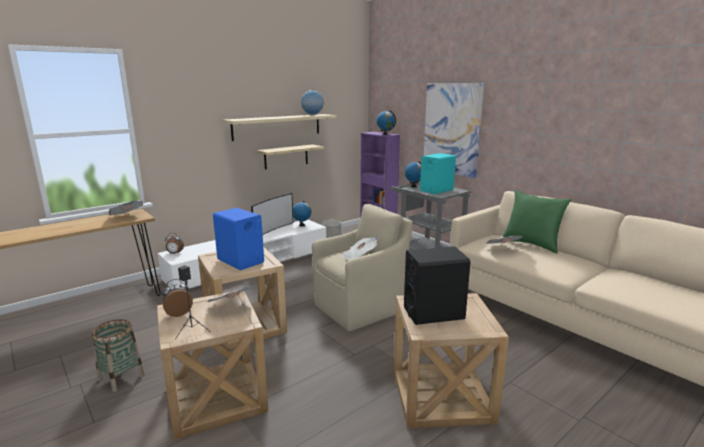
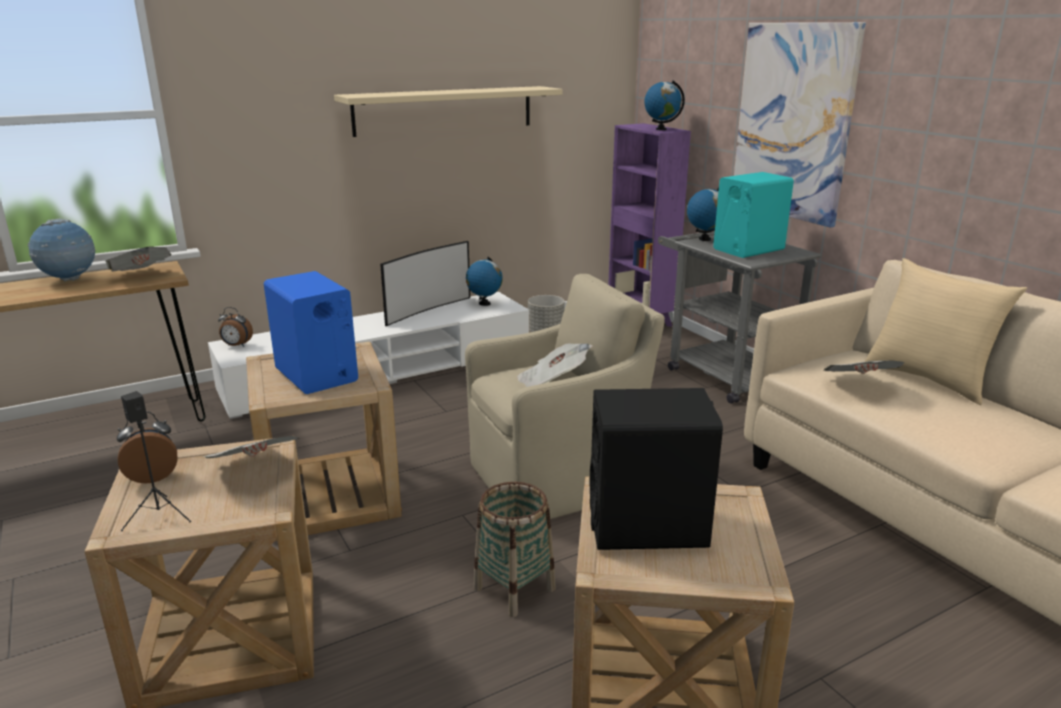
camera: 10 degrees right, 5 degrees up
basket [92,319,145,392] -> basket moved to [473,482,556,617]
shelf [257,144,324,170] -> none
globe [301,90,324,115] -> globe moved to [28,219,96,281]
green pillow [502,189,572,254] -> beige pillow [865,258,1027,405]

